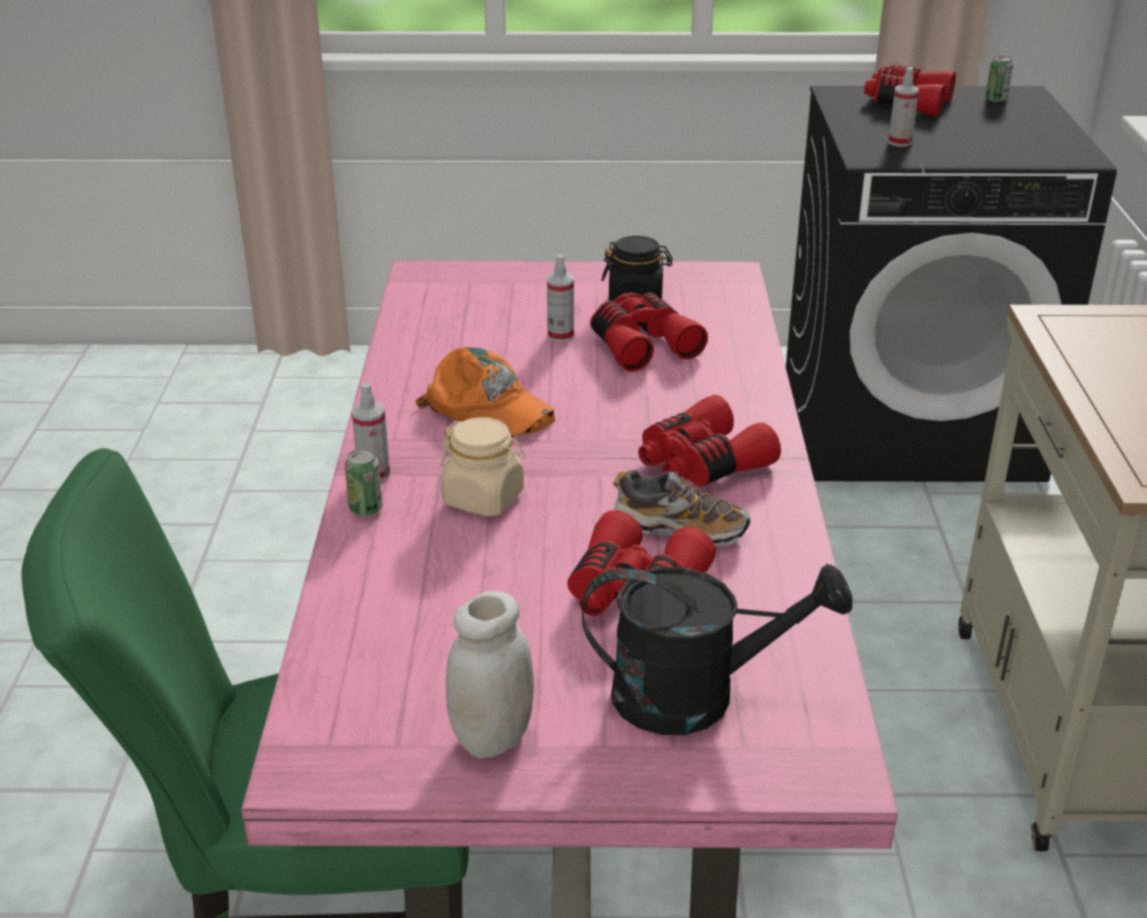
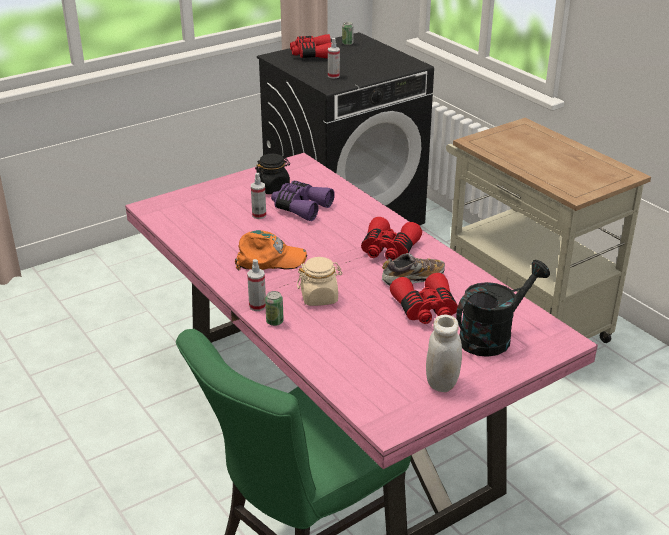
camera: 35 degrees left, 0 degrees up
red binoculars [590,293,708,372] -> purple binoculars [271,180,335,221]

